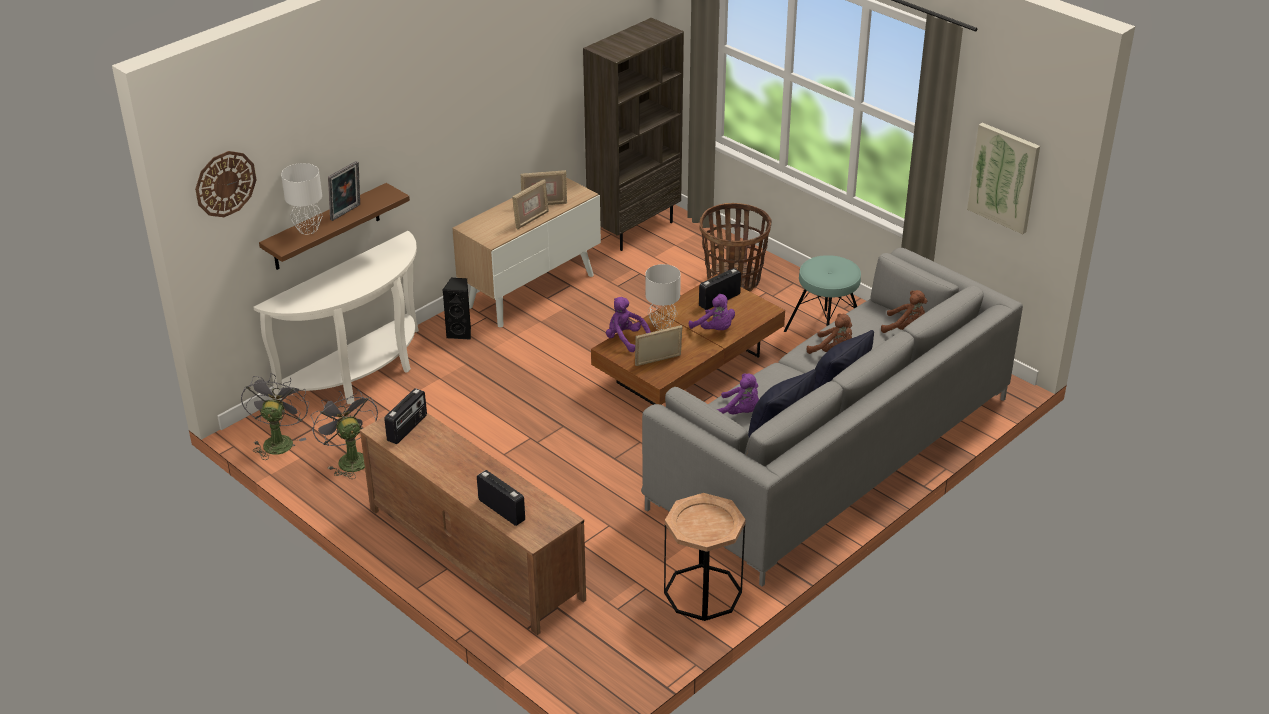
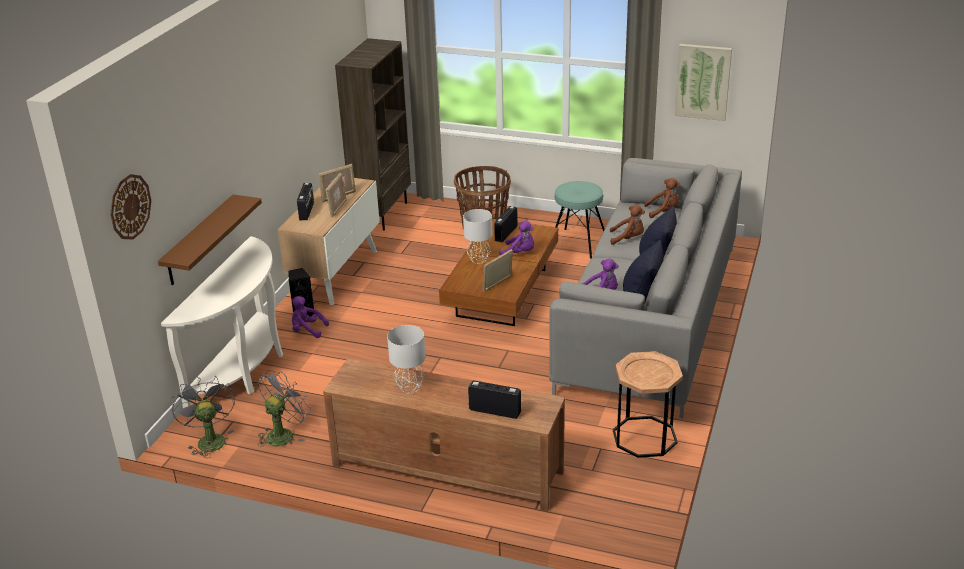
camera: 25 degrees left, 5 degrees down
grey table lamp [281,163,323,234] -> grey table lamp moved to [387,325,426,394]
grey fan [311,391,378,479] -> grey fan turned 90 degrees clockwise [258,370,311,447]
picture frame [328,161,360,221] -> none
radio [384,388,427,444] -> radio moved to [297,183,314,220]
purple plush toy [606,297,651,352] -> purple plush toy moved to [291,296,329,338]

